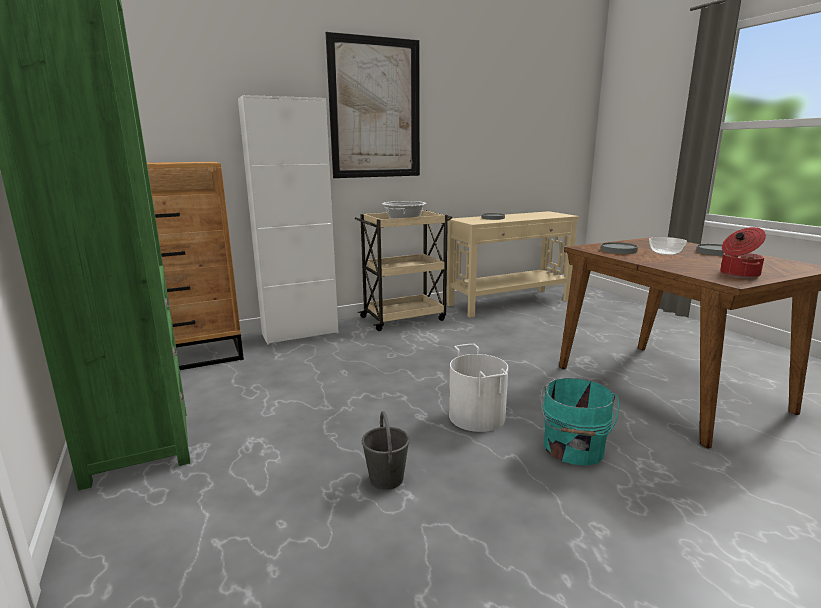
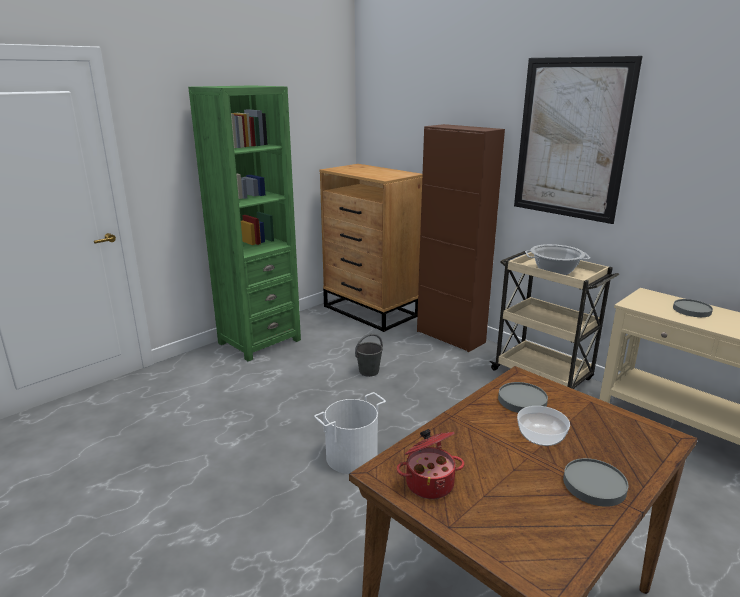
camera: 70 degrees right, 5 degrees up
white cabinet [238,95,339,345] -> brown cabinet [417,124,505,352]
grey bucket [362,411,410,490] -> grey bucket moved to [355,334,383,377]
turquoise bucket [540,378,619,466] -> none

